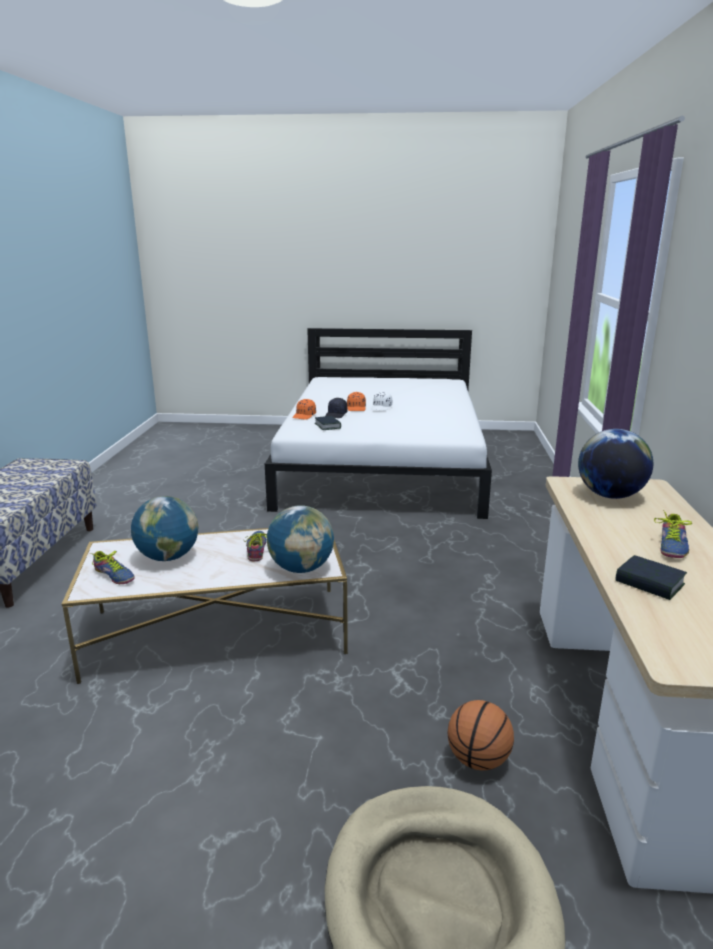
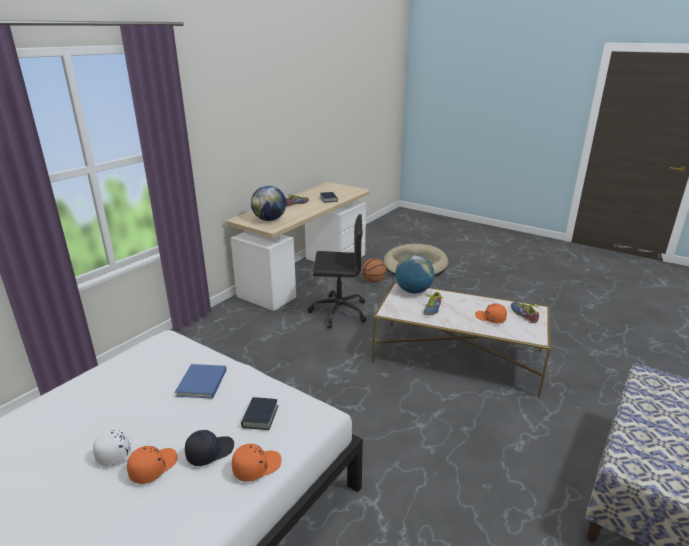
camera: 150 degrees left, 5 degrees up
globe [131,496,198,561] -> orange cap [475,303,507,323]
none -> blue book [175,364,227,399]
none -> black office chair [308,214,367,329]

